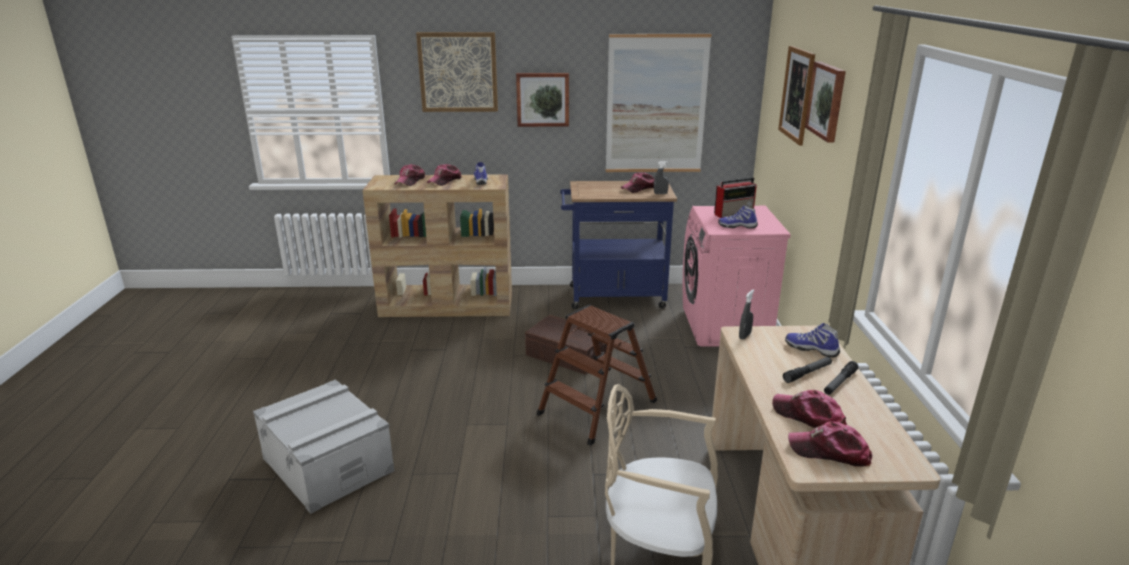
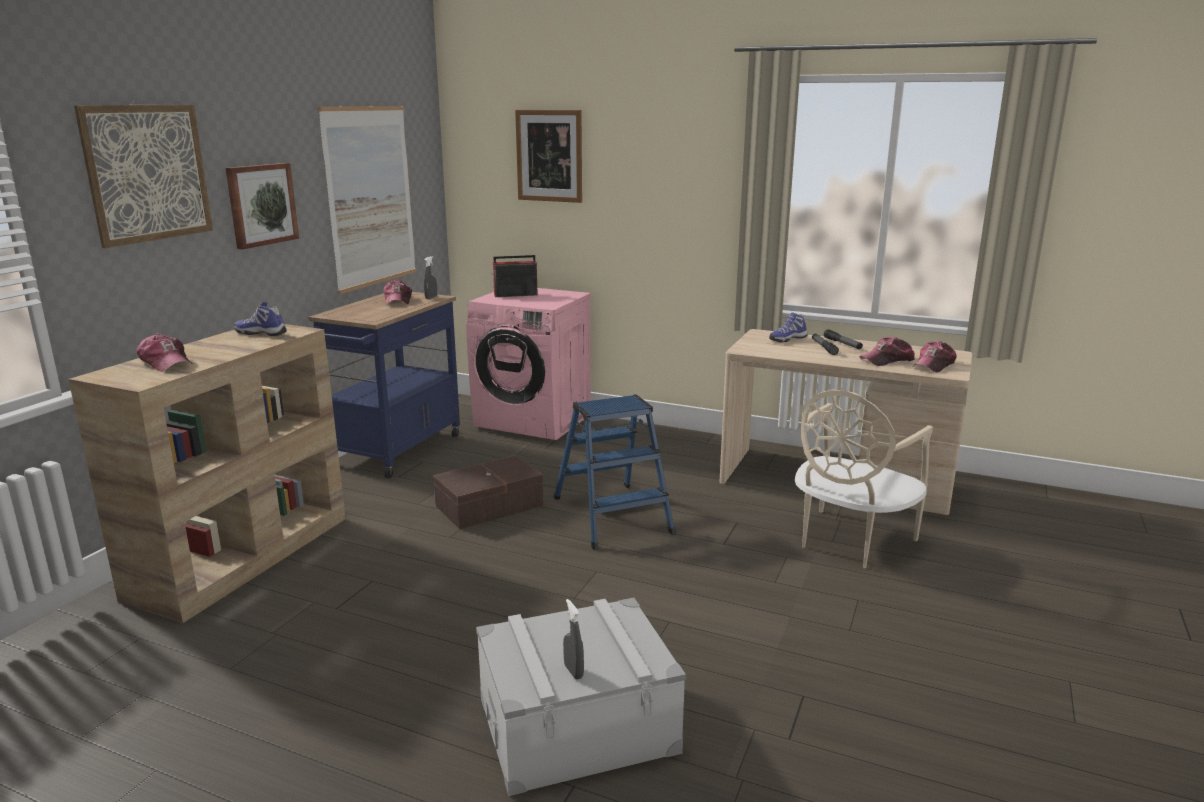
camera: 65 degrees left, 5 degrees down
cap [427,164,461,186] -> none
brown step ladder [536,304,657,446] -> blue step ladder [554,394,676,550]
radio [714,177,757,218] -> radio turned 105 degrees counterclockwise [491,255,538,297]
shoe [718,205,758,229] -> none
grey spray bottle [739,289,754,340] -> grey spray bottle moved to [563,599,584,680]
picture [805,61,846,143] -> none

